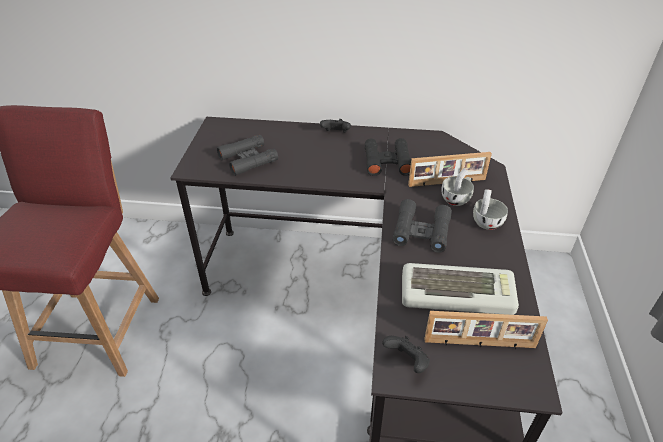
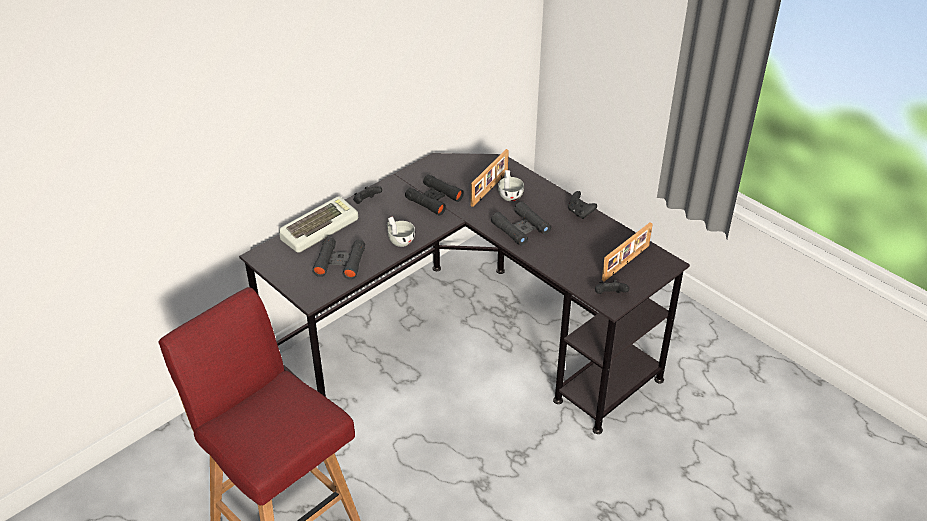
camera: 50 degrees left, 0 degrees up
keyboard [402,263,519,315] -> keyboard moved to [279,196,358,253]
white cup [473,189,508,230] -> white cup moved to [387,216,415,247]
none -> black game controller [568,191,597,219]

